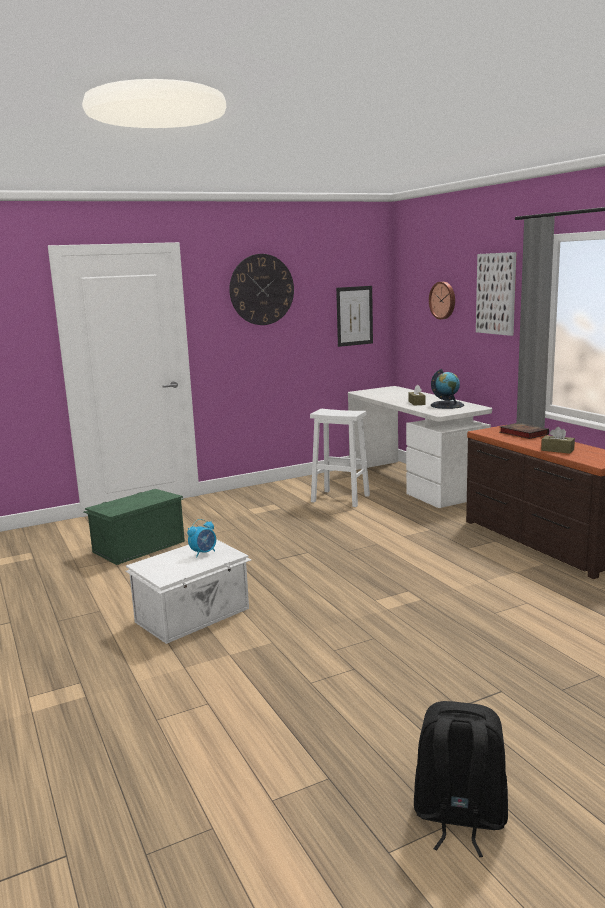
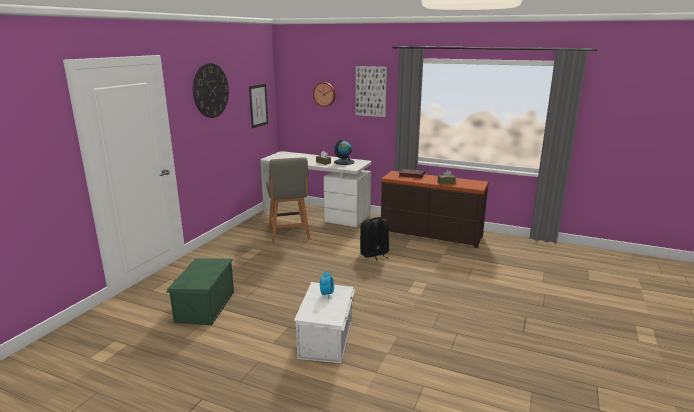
camera: 40 degrees left, 5 degrees up
white stool [310,409,370,507] -> grey chair [266,157,310,243]
black backpack [414,701,508,857] -> black backpack moved to [360,217,390,261]

